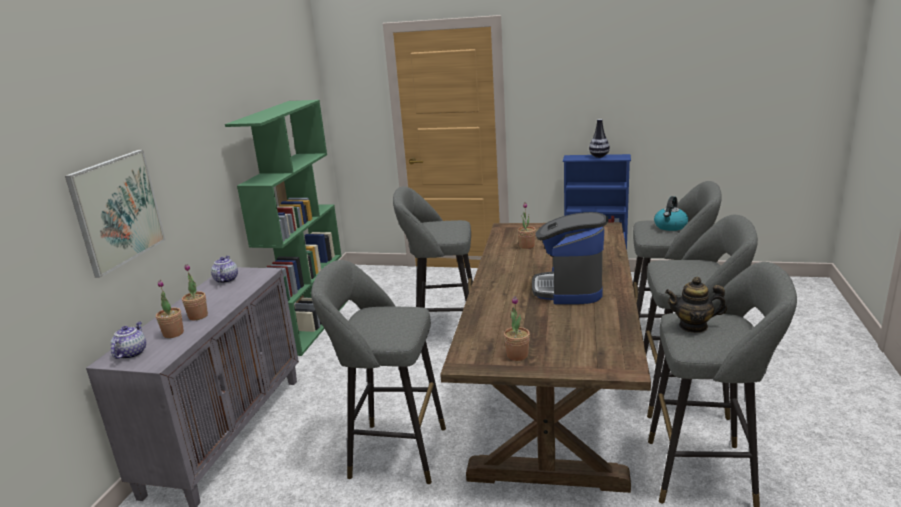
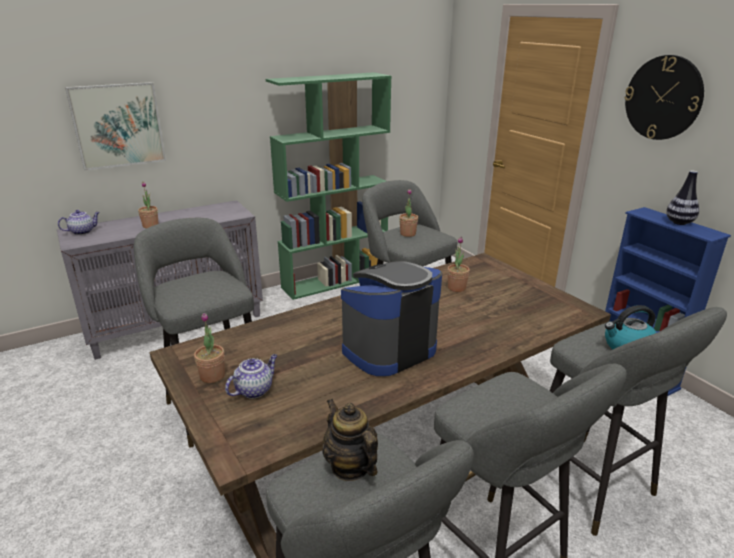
camera: 45 degrees right, 5 degrees up
potted plant [156,280,184,338] -> potted plant moved to [399,189,418,237]
teapot [211,256,238,283] -> teapot moved to [225,354,277,399]
none -> wall clock [625,55,704,140]

